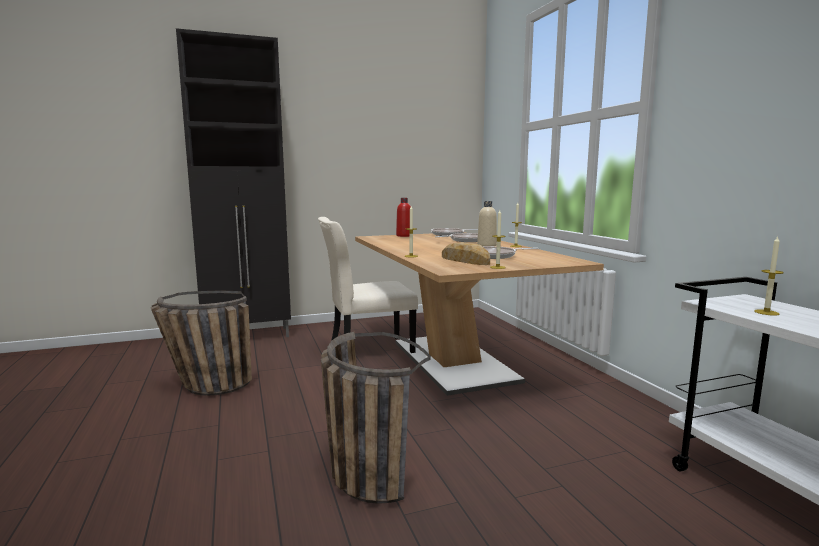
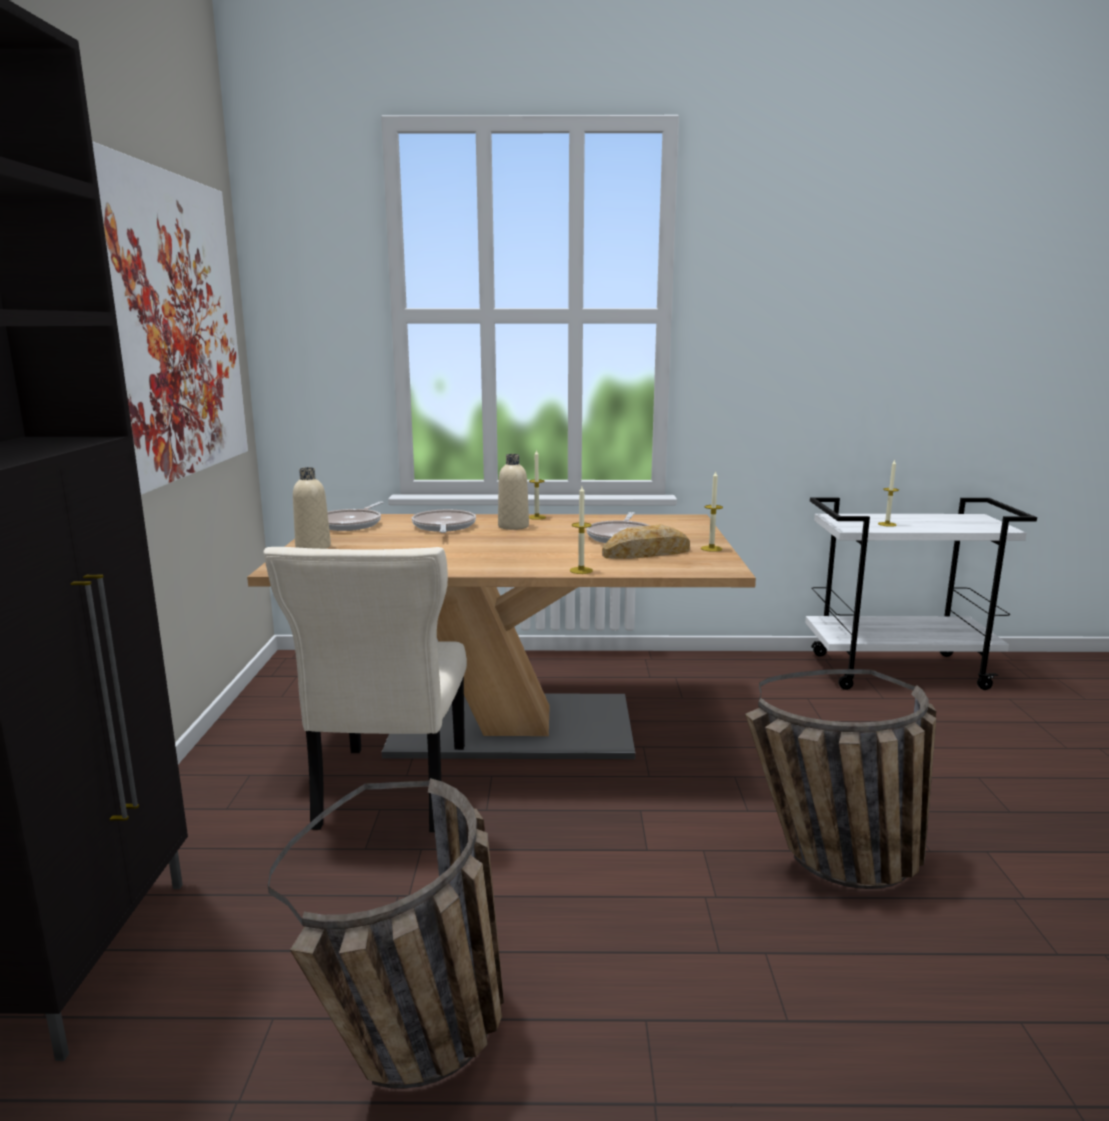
camera: 70 degrees left, 5 degrees up
red bottle [396,198,411,237] -> beige bottle [293,467,331,549]
none -> picture [92,141,248,495]

